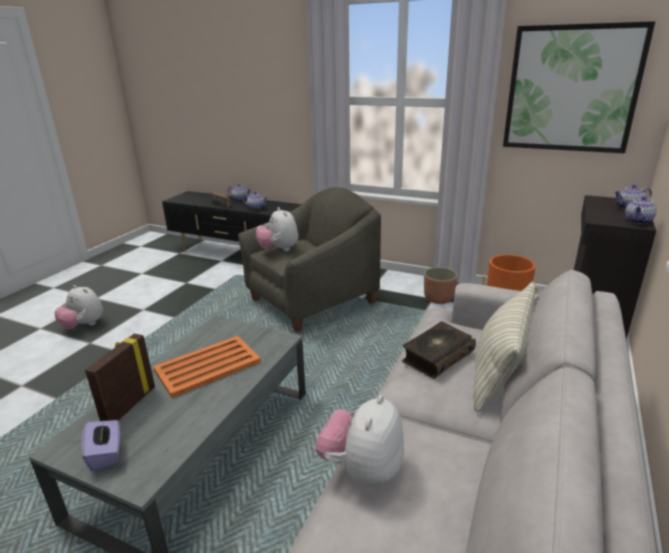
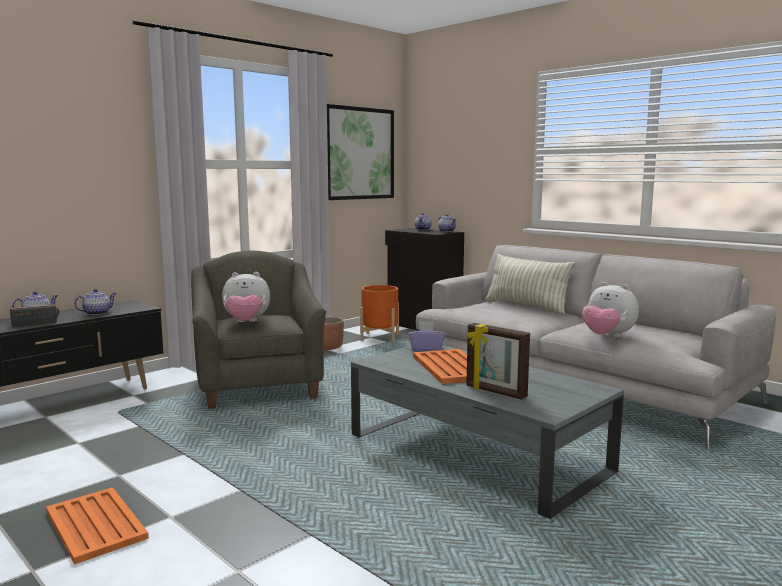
camera: 70 degrees left, 15 degrees down
plush toy [55,285,103,329] -> orange tray [46,487,149,564]
purple tissue box [82,417,120,471] -> purple tissue box moved to [409,321,445,351]
book [402,321,476,379] -> none

